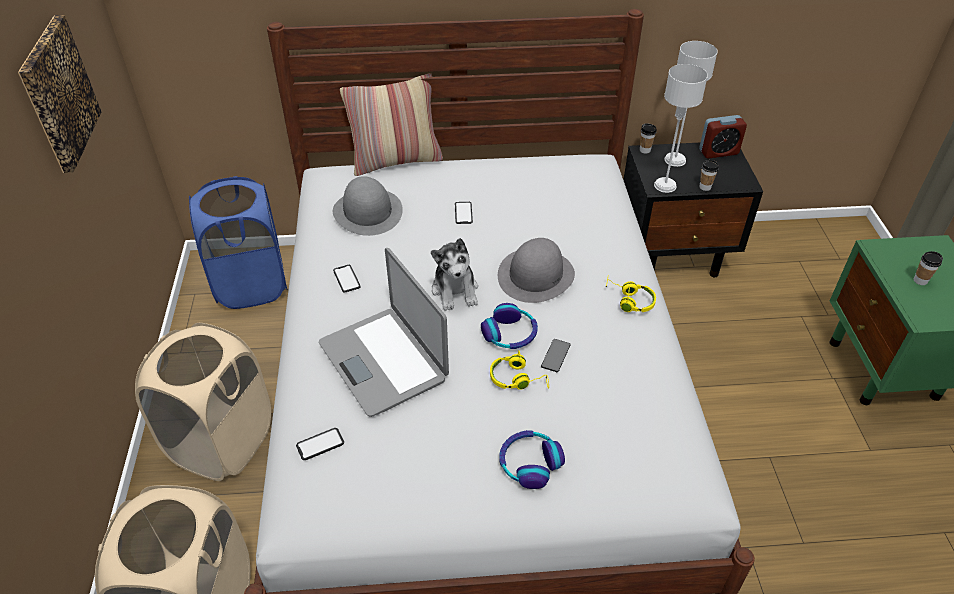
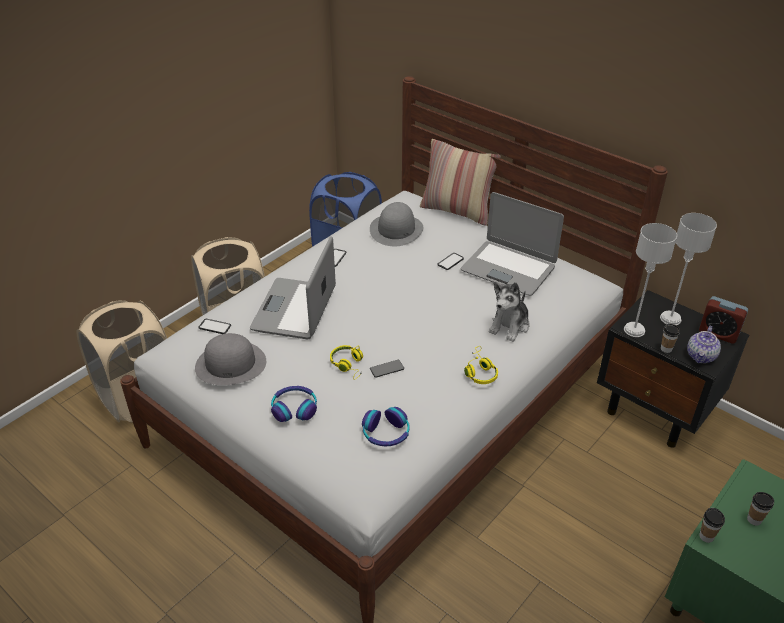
camera: 45 degrees right, 5 degrees down
picture [18,15,101,173] -> none
plush toy [431,238,478,311] -> plush toy moved to [489,282,529,342]
headphones [481,303,538,349] -> headphones moved to [362,407,410,446]
grey hat [498,238,575,303] -> grey hat moved to [195,333,266,385]
cup [640,123,657,154] -> cup moved to [699,508,725,543]
none -> laptop [461,192,564,296]
none -> teapot [687,326,721,363]

